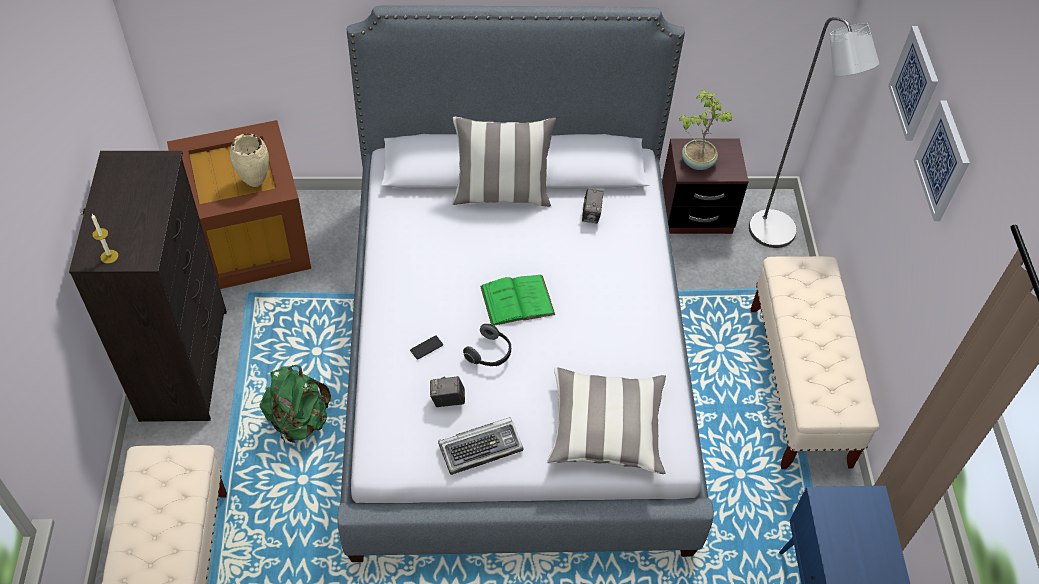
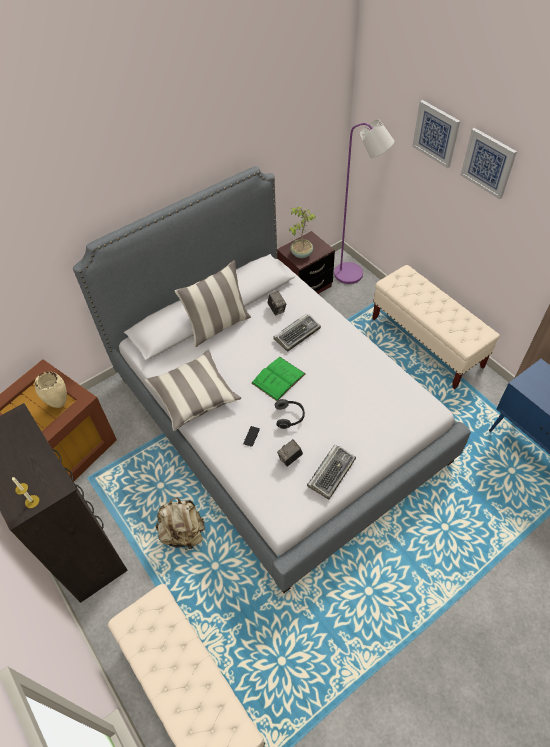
camera: 30 degrees left, 0 degrees up
green backpack [260,365,331,443] -> beige backpack [156,497,205,550]
pillow [547,367,666,474] -> pillow moved to [145,350,241,431]
grey floor lamp [749,17,879,248] -> purple floor lamp [334,119,395,284]
none -> keyboard [273,314,321,352]

